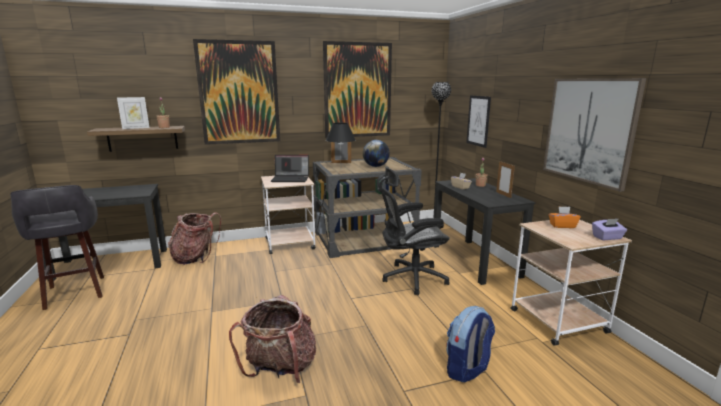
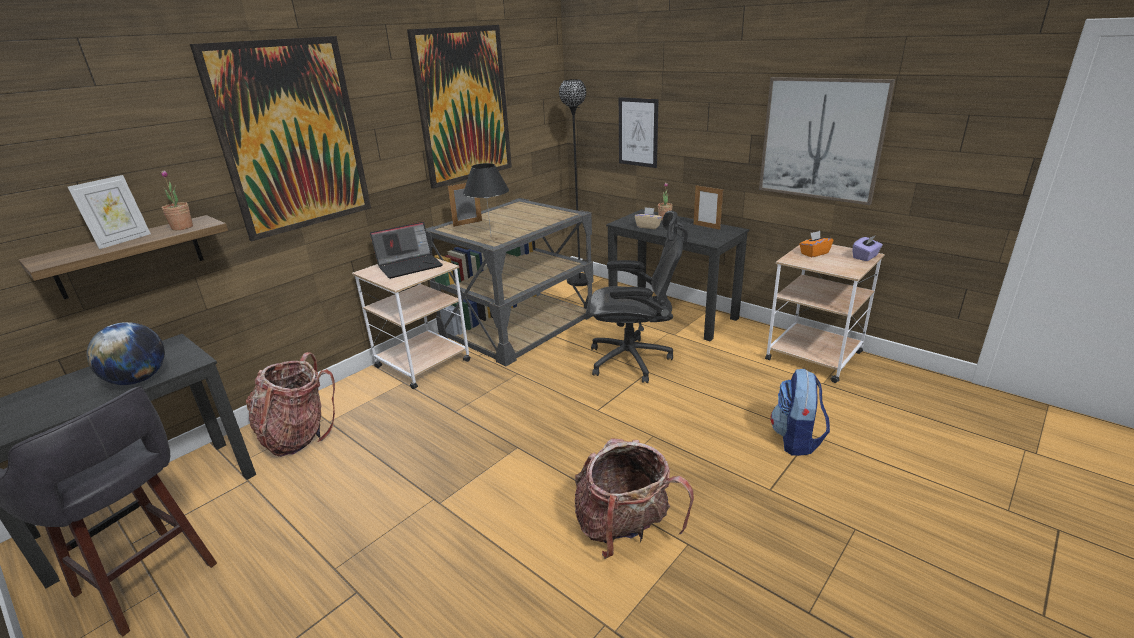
camera: 30 degrees left, 10 degrees up
globe [363,140,390,167] -> globe moved to [86,322,165,385]
office chair [377,166,450,295] -> office chair turned 135 degrees counterclockwise [590,211,688,383]

